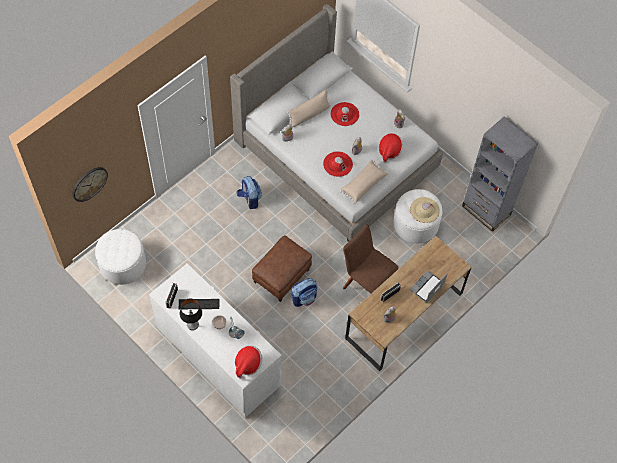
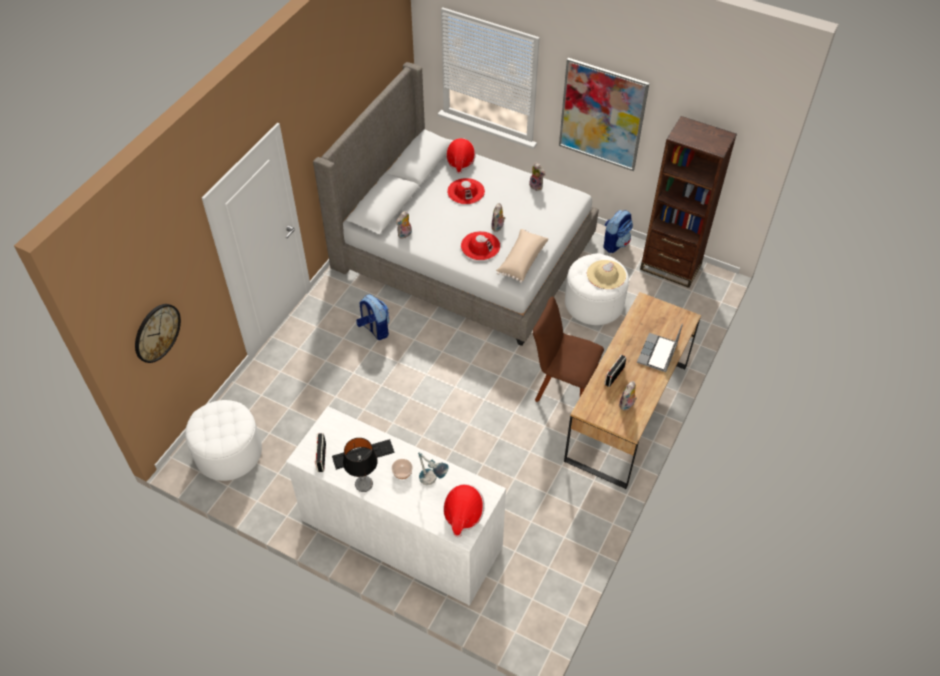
camera: 15 degrees left, 10 degrees down
brown ottoman [252,235,312,302] -> none
beige pillow [287,89,331,127] -> none
backpack [292,278,317,307] -> backpack moved to [603,210,633,253]
hat [379,133,403,163] -> hat moved to [446,138,475,174]
grey bookcase [462,116,538,232] -> brown bookcase [640,116,737,288]
none -> picture [559,58,649,171]

